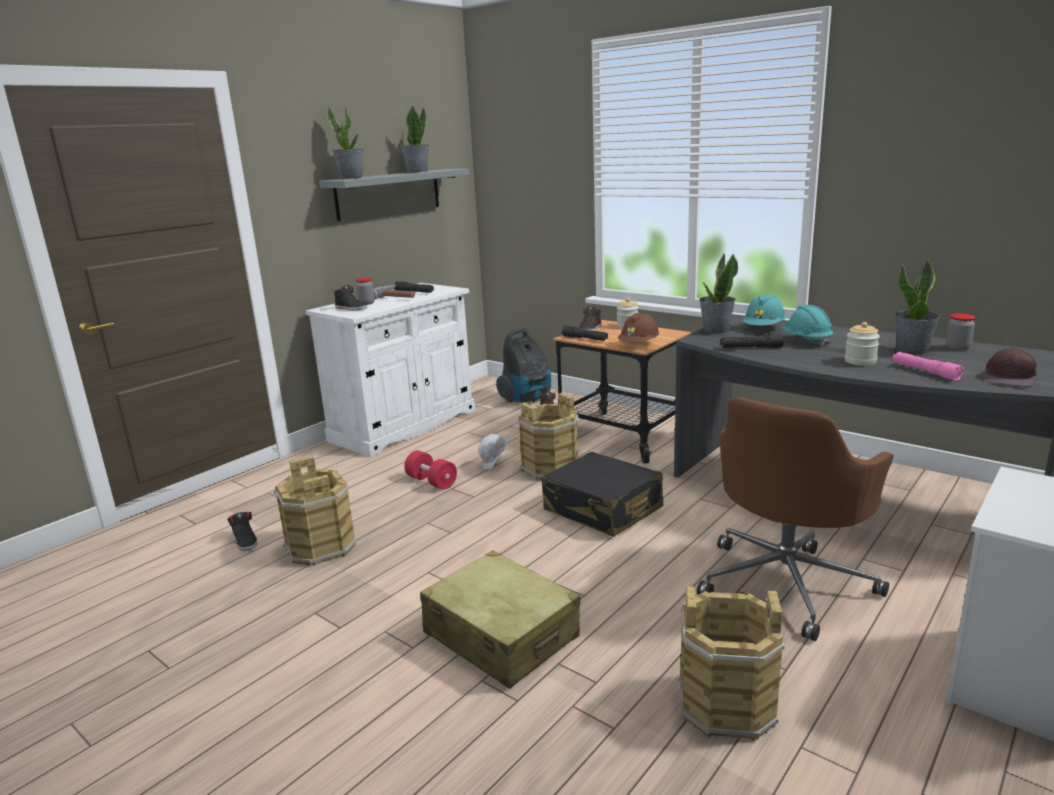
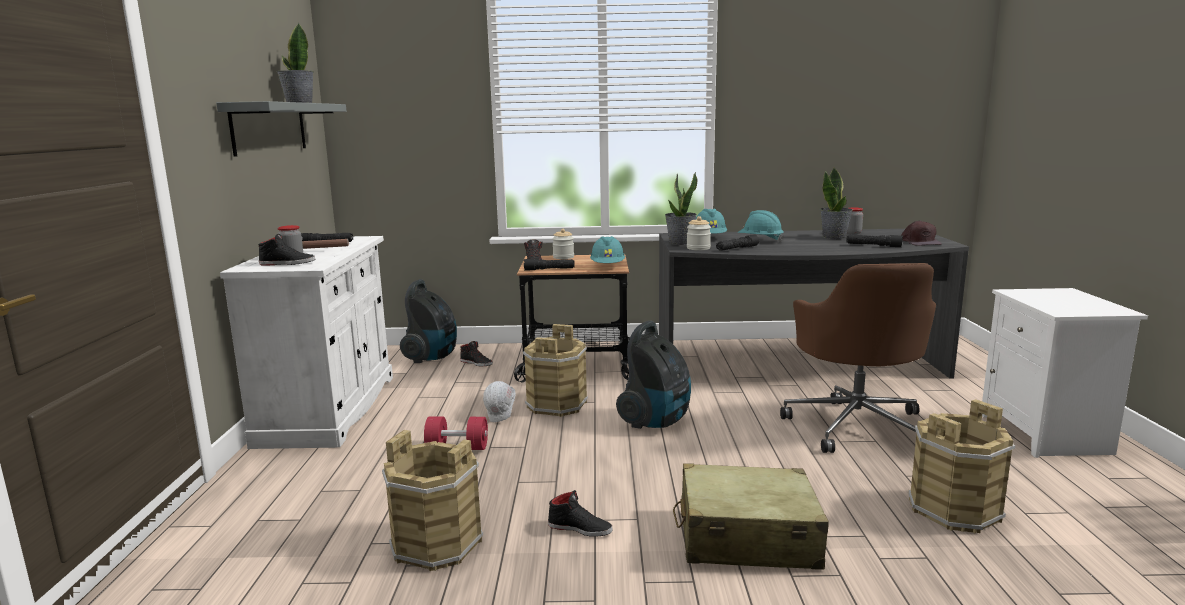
camera: 40 degrees left, 5 degrees down
black shoe [227,512,257,551] -> black shoe moved to [548,490,613,537]
potted plant [327,106,363,179] -> none
black suitcase [541,452,663,537] -> vacuum cleaner [616,321,691,429]
brown hard hat [618,313,659,342] -> turquoise hard hat [590,236,625,263]
jar [845,322,880,366] -> jar moved to [687,216,711,250]
pink flashlight [892,352,964,381] -> black flashlight [846,235,903,247]

